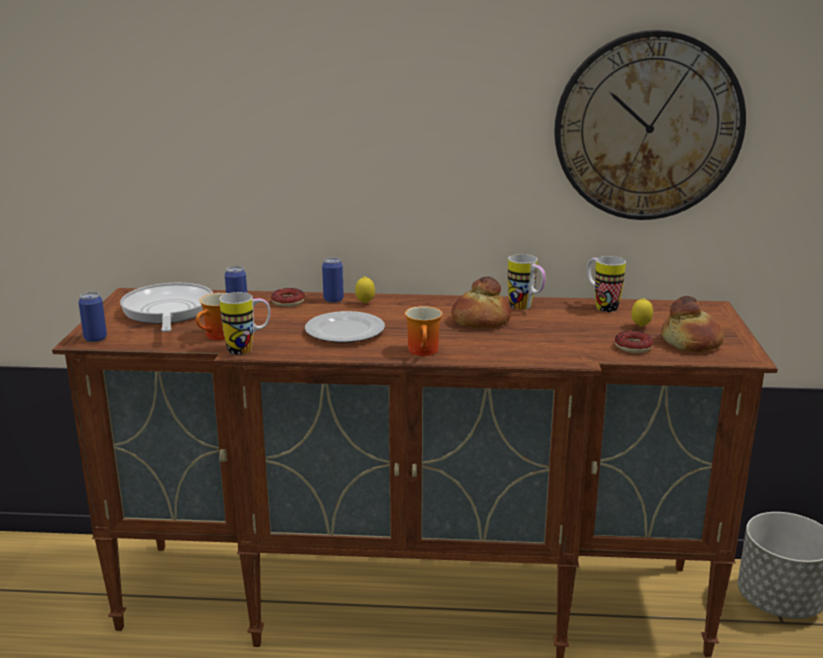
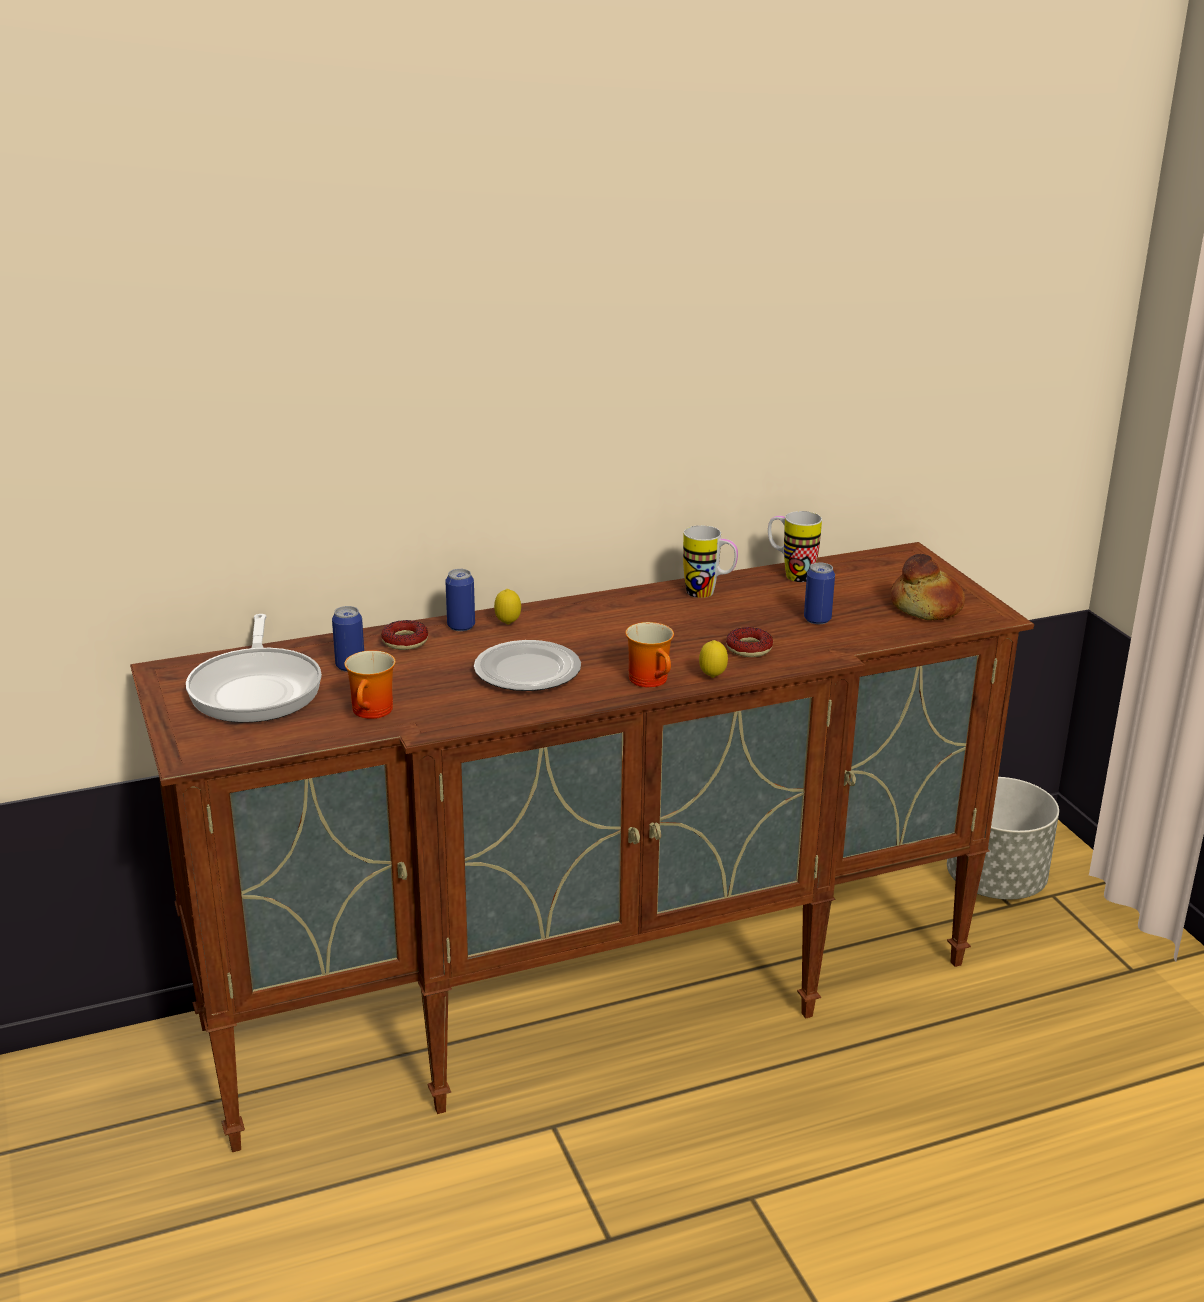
camera: 25 degrees left, 5 degrees up
can [78,292,107,342] -> can moved to [804,563,835,624]
frying pan [120,283,213,332] -> frying pan turned 150 degrees counterclockwise [186,614,322,723]
mug [219,292,270,355] -> none
bread [451,276,511,328] -> none
wall clock [554,30,746,220] -> none
donut [615,331,653,353] -> donut moved to [726,627,773,657]
lemon [631,298,653,327] -> lemon moved to [699,640,728,678]

